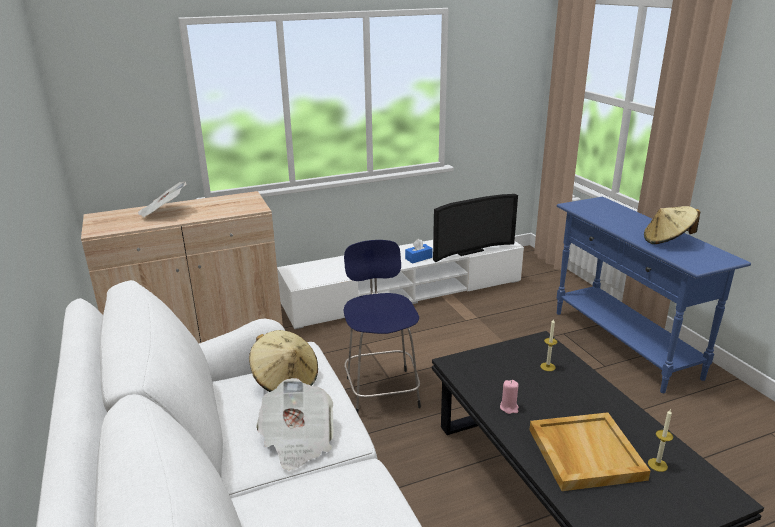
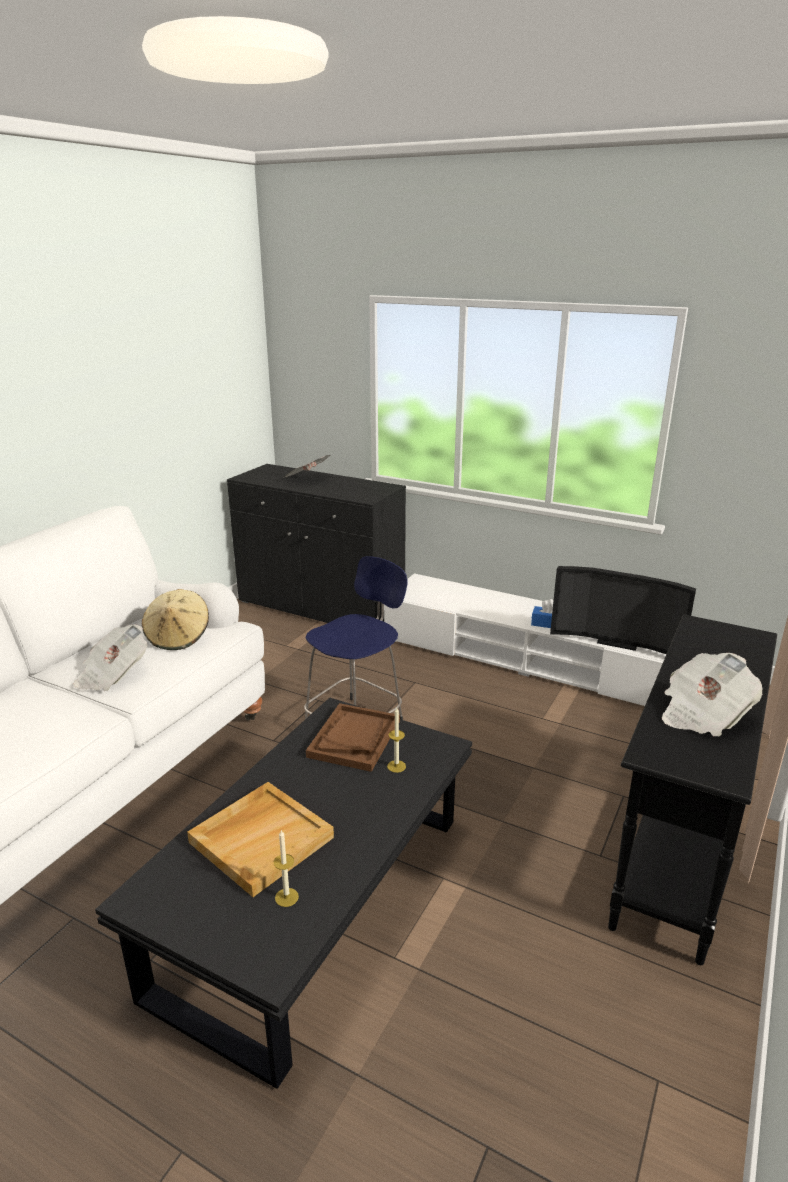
camera: 50 degrees right, 0 degrees up
beige cabinet [81,191,283,344] -> black cabinet [227,464,406,623]
pink candle [500,380,519,414] -> none
blue console table [557,197,751,393] -> black console table [608,614,777,965]
beige hat [644,206,701,244] -> newspaper [662,653,762,736]
none -> brown tray [306,703,400,772]

